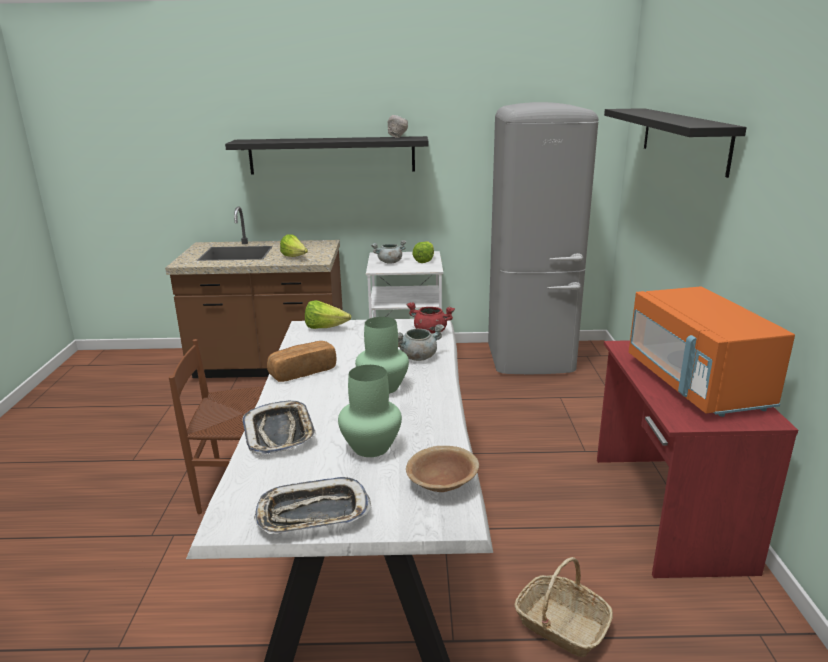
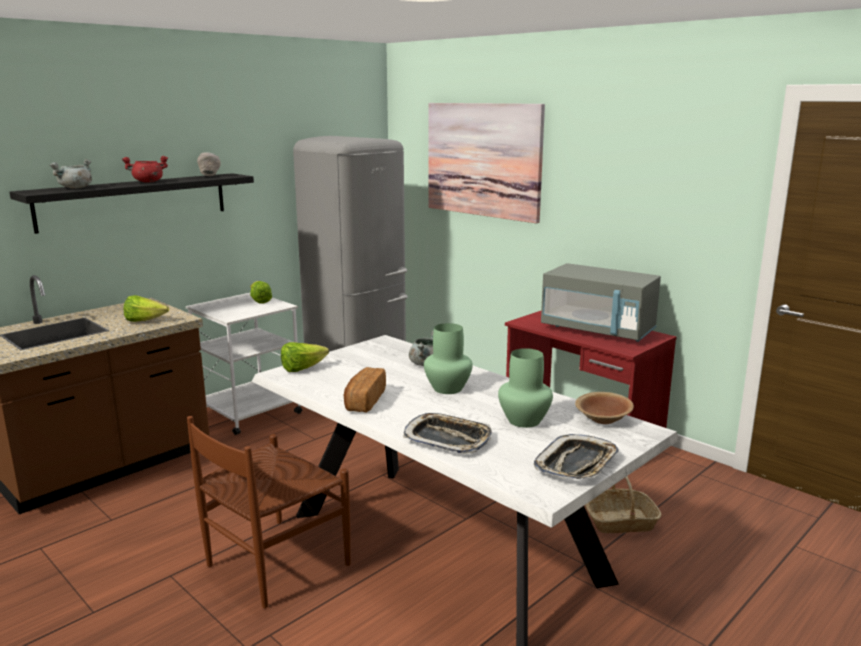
camera: 45 degrees left, 5 degrees down
grey cooking pot [371,240,406,264] -> grey cooking pot moved to [49,159,92,189]
red cooking pot [407,302,455,334] -> red cooking pot moved to [122,156,168,183]
black shelf [604,108,747,178] -> picture [428,103,545,223]
orange microwave [629,286,795,417] -> grey microwave [541,263,661,342]

